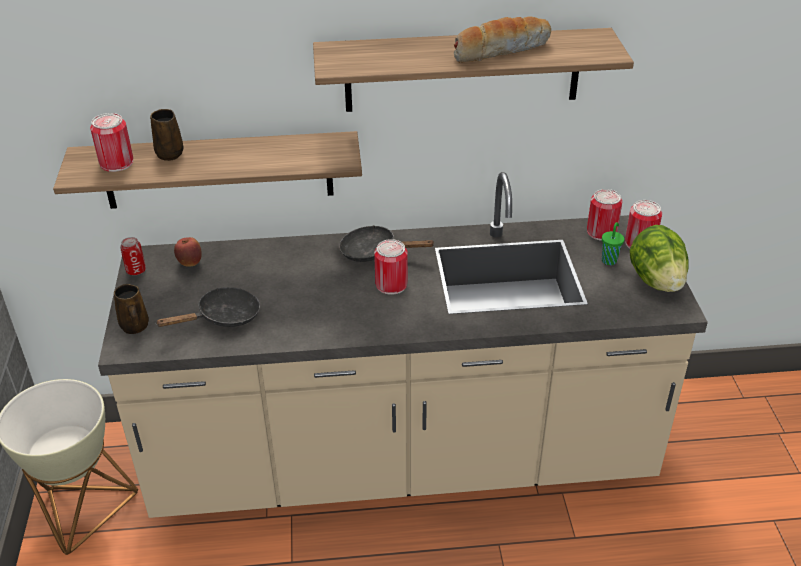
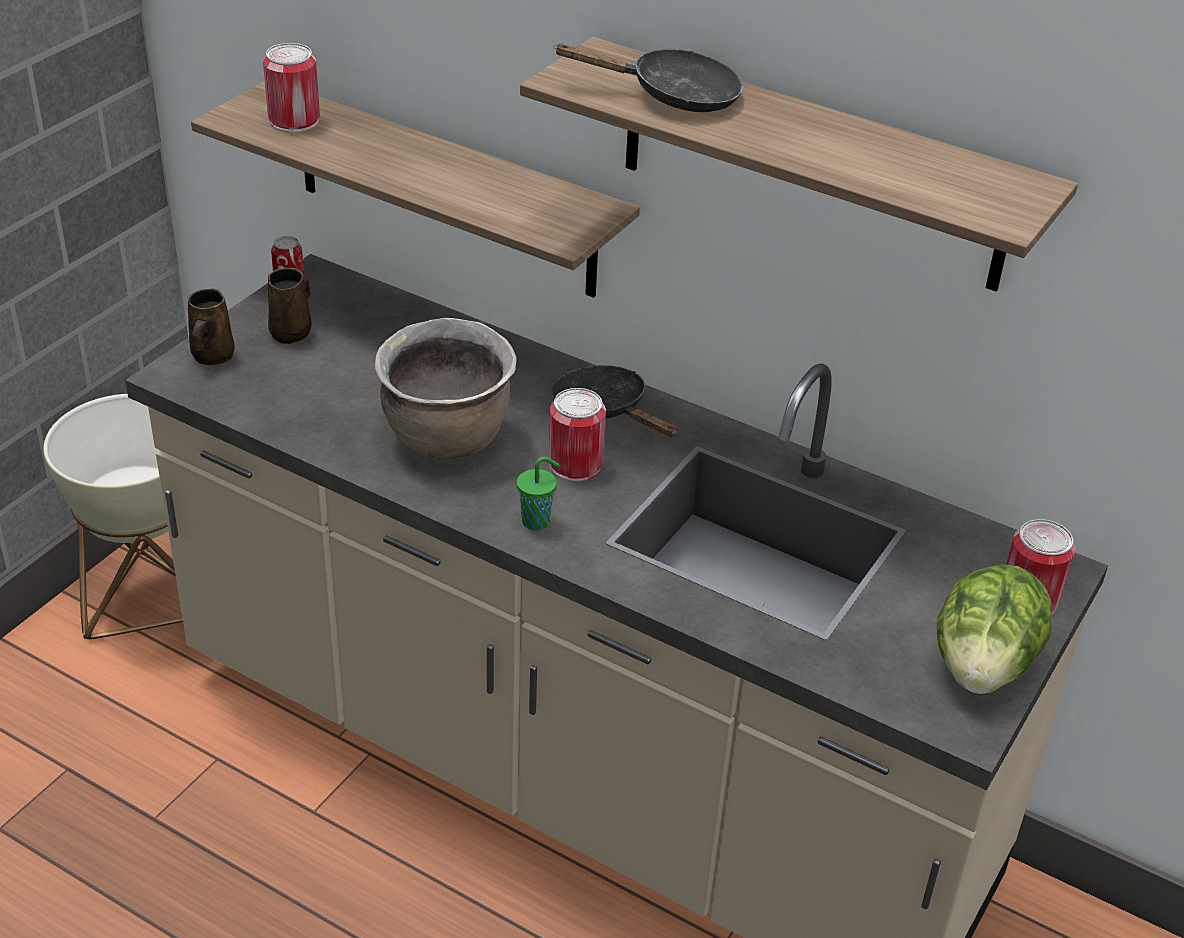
camera: 35 degrees right, 0 degrees up
brown mug [150,109,183,161] -> brown mug moved to [268,268,312,344]
black frying pan [155,287,260,327] -> black frying pan moved to [553,43,743,112]
apple [174,237,202,267] -> none
bread [454,17,551,63] -> none
can [587,189,622,241] -> none
green cup [602,222,624,265] -> green cup moved to [517,457,560,530]
none -> brown cooking pot [375,318,516,459]

